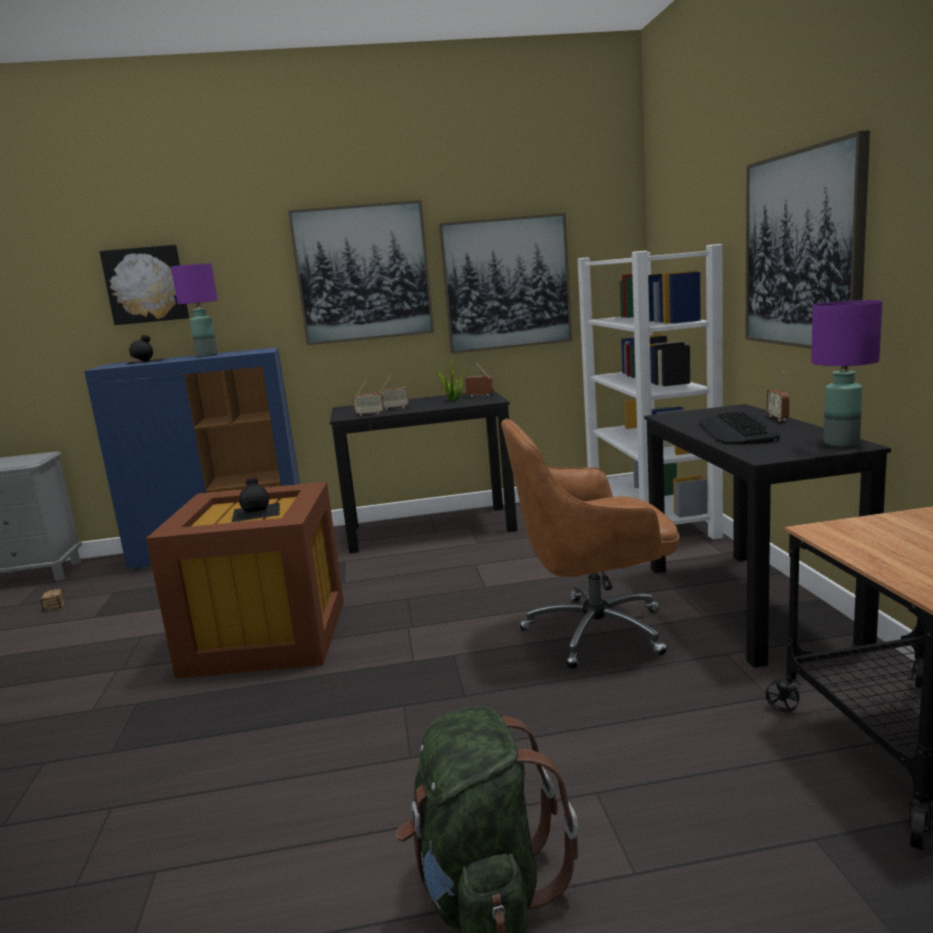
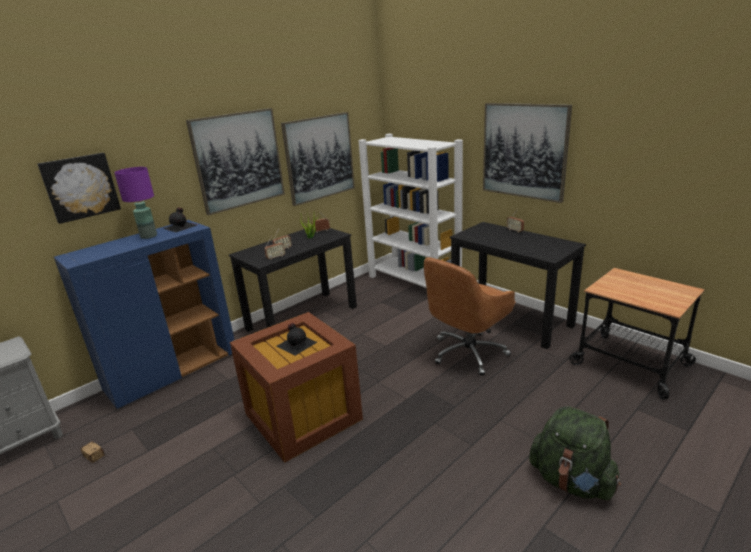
camera: 35 degrees left, 10 degrees up
black bottle [125,334,165,365] -> black bottle moved to [163,207,197,232]
keyboard [699,412,780,445] -> none
purple table lamp [811,300,882,447] -> none

